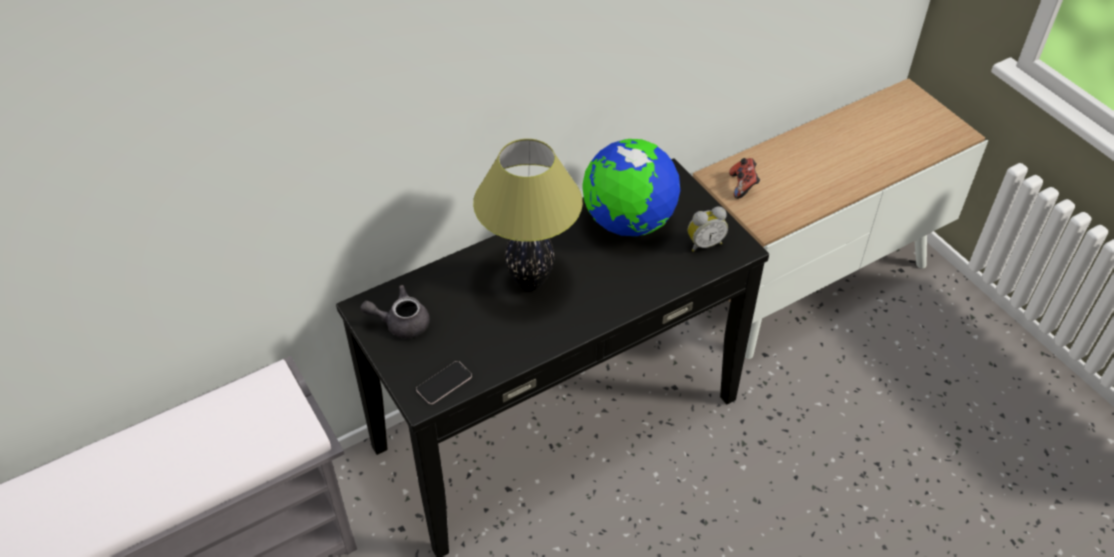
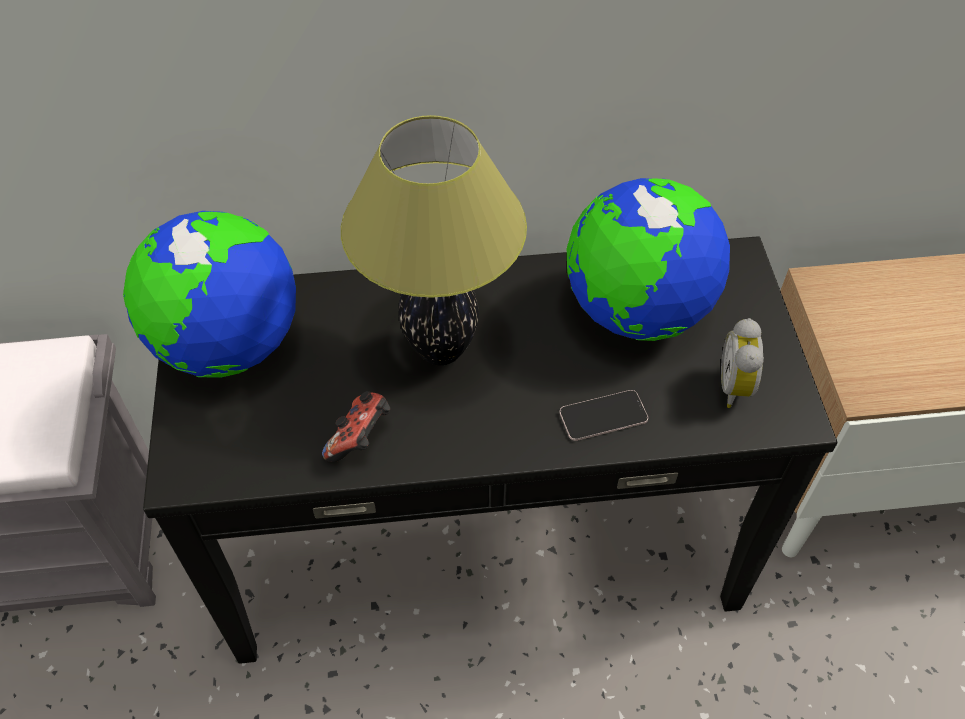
camera: 25 degrees right, 5 degrees up
grey teapot [361,285,430,338] -> globe [123,211,296,378]
phone [416,361,472,404] -> phone moved to [560,390,648,441]
alarm clock [688,206,728,252] -> alarm clock turned 90 degrees clockwise [721,318,764,408]
game controller [729,158,760,199] -> game controller moved to [322,391,390,462]

